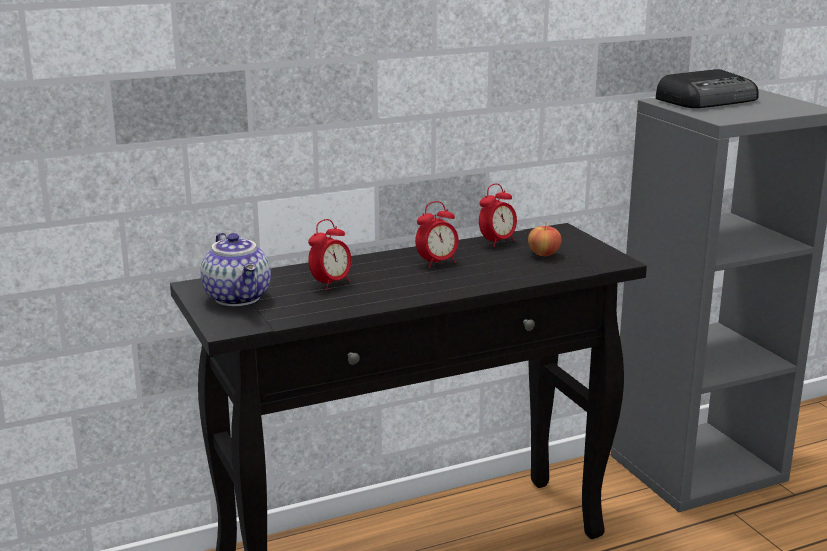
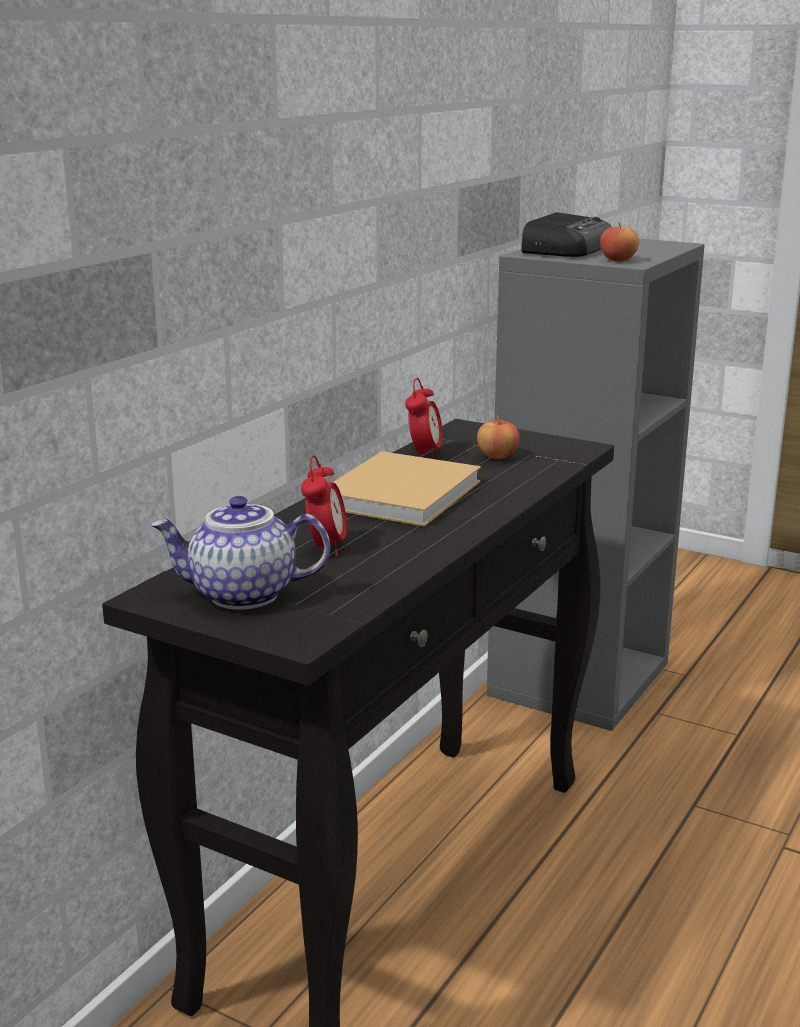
camera: 35 degrees left, 0 degrees up
teapot [201,233,271,306] -> teapot turned 150 degrees clockwise [150,496,330,610]
alarm clock [415,201,459,268] -> beige book [332,451,481,527]
none -> apple [600,222,639,261]

